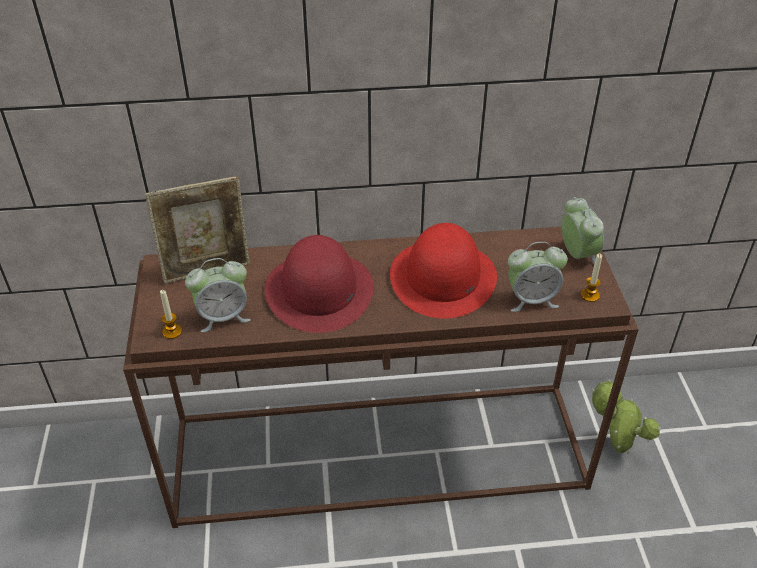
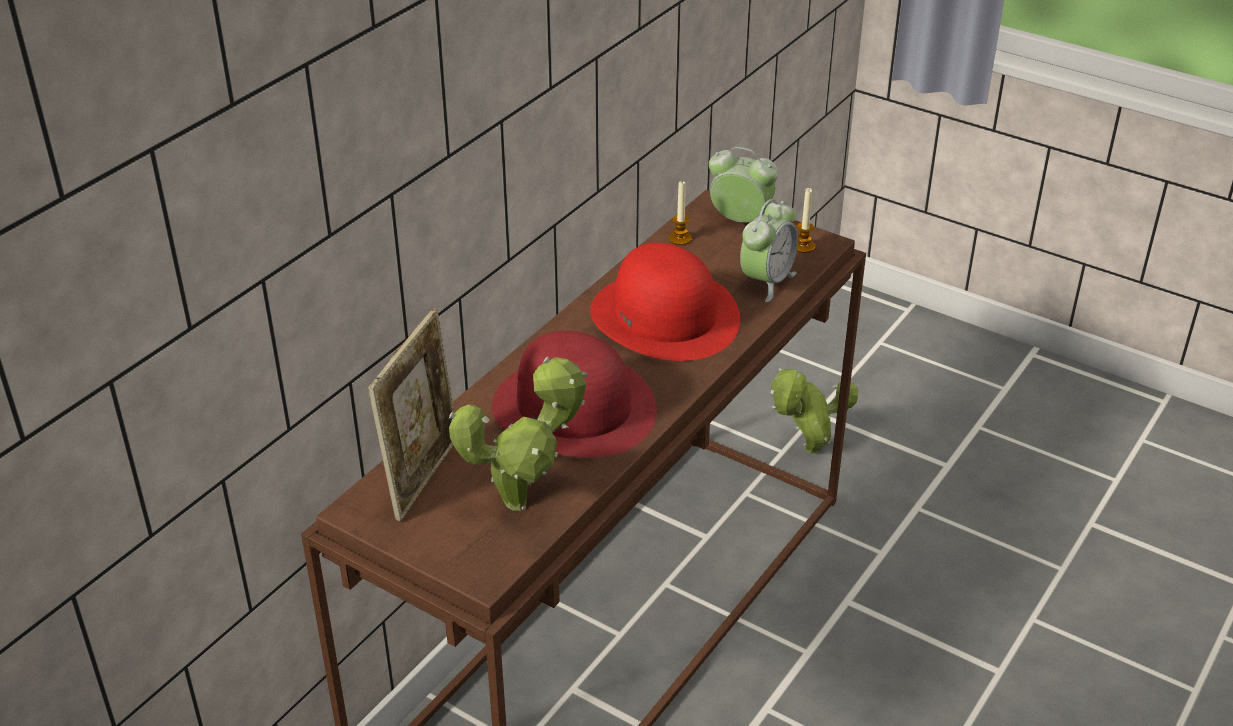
camera: 50 degrees left, 5 degrees down
candle [160,290,182,339] -> candle moved to [669,181,692,245]
alarm clock [185,258,251,332] -> potted plant [449,356,588,511]

